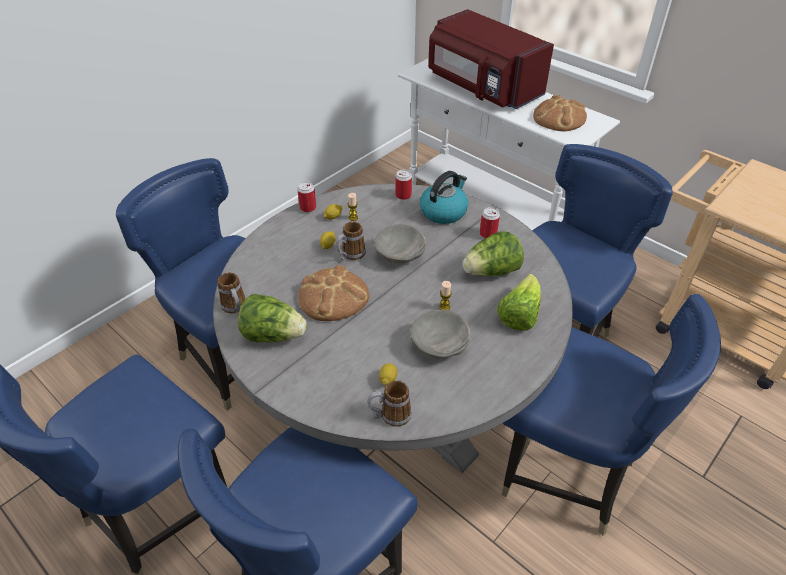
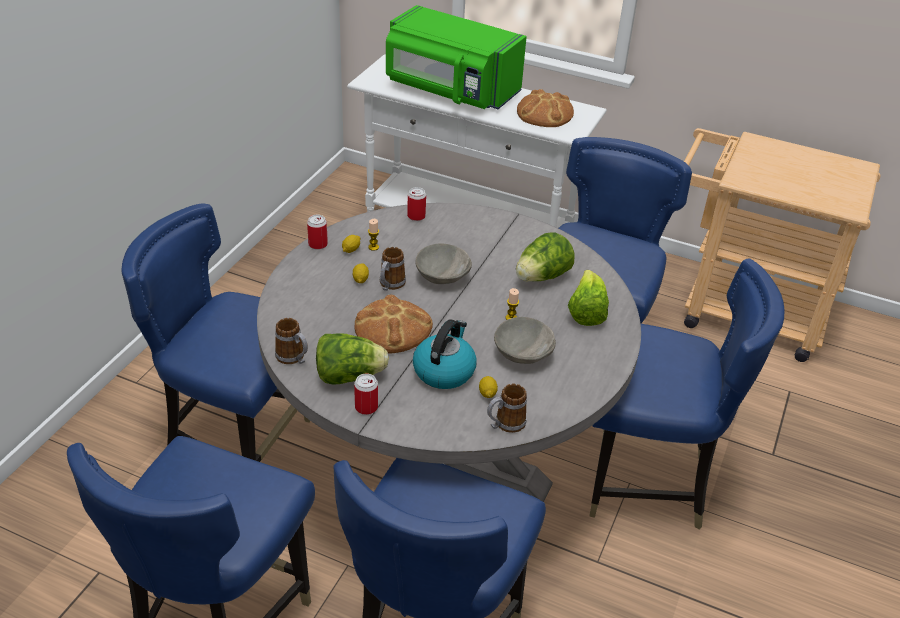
camera: 20 degrees left, 5 degrees down
kettle [420,171,468,224] -> kettle moved to [413,320,477,389]
red microwave [428,9,554,109] -> green microwave [386,5,527,109]
can [480,207,500,238] -> can moved to [354,373,378,415]

